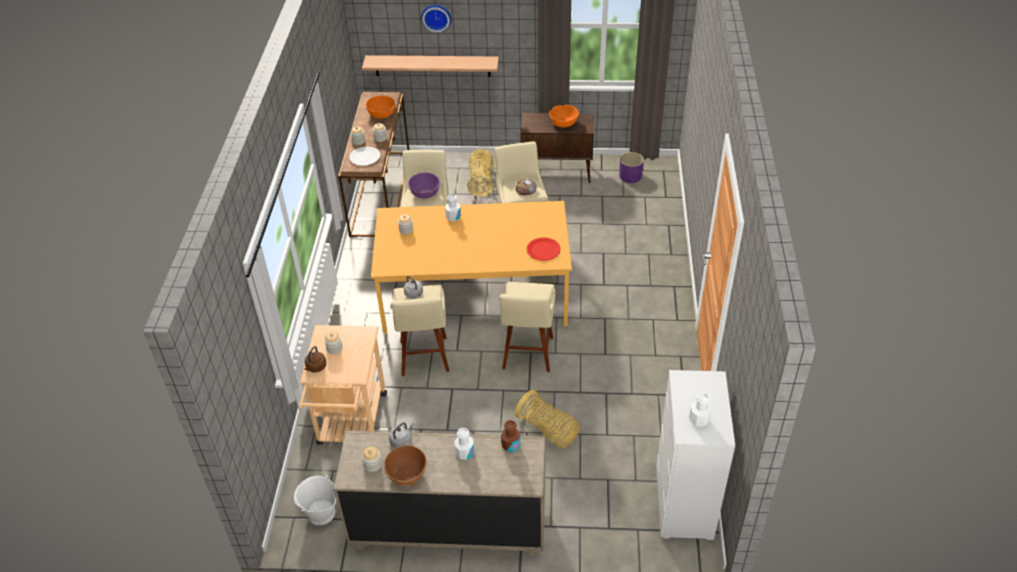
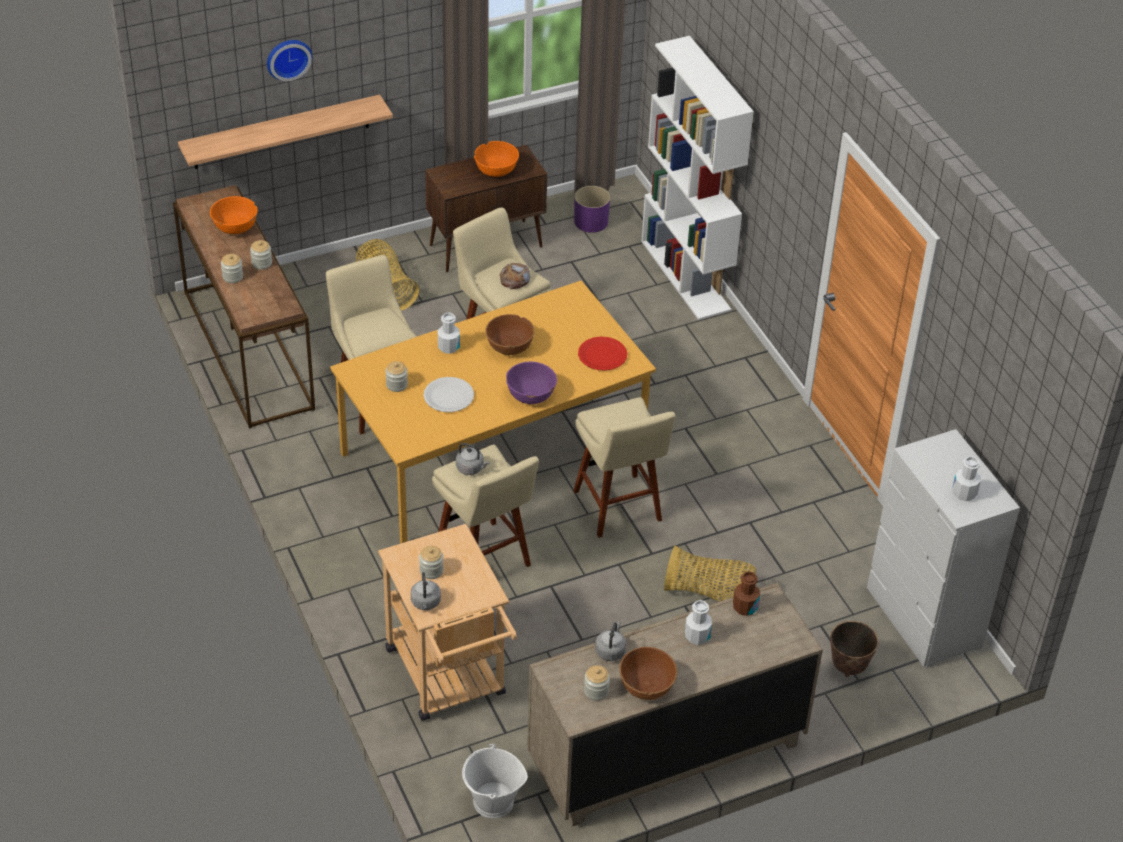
camera: 30 degrees left, 0 degrees up
brown kettle [304,346,326,372] -> grey kettle [411,572,441,610]
white plate [349,147,380,166] -> white plate moved to [424,377,474,412]
purple bowl [408,173,440,199] -> purple bowl moved to [506,362,557,404]
none -> brown bowl [485,314,534,355]
none -> white bookcase [641,36,754,320]
none -> planter [830,621,879,677]

